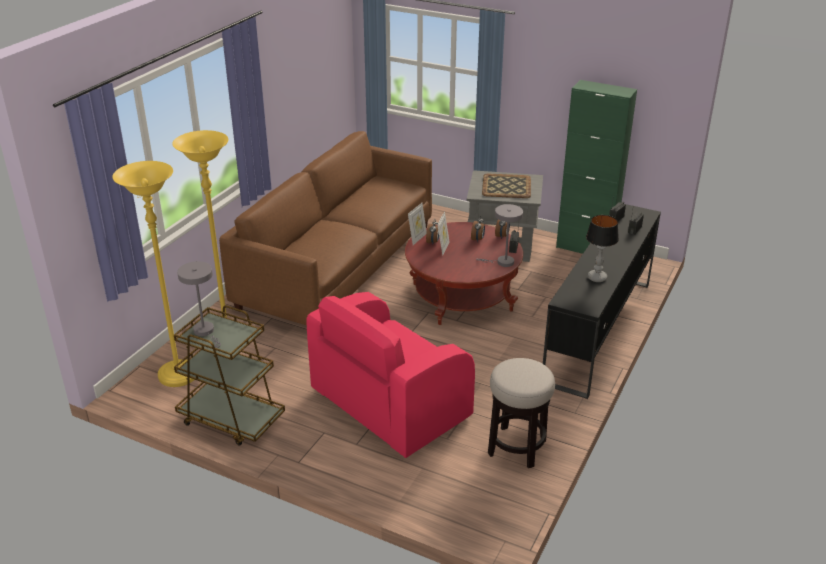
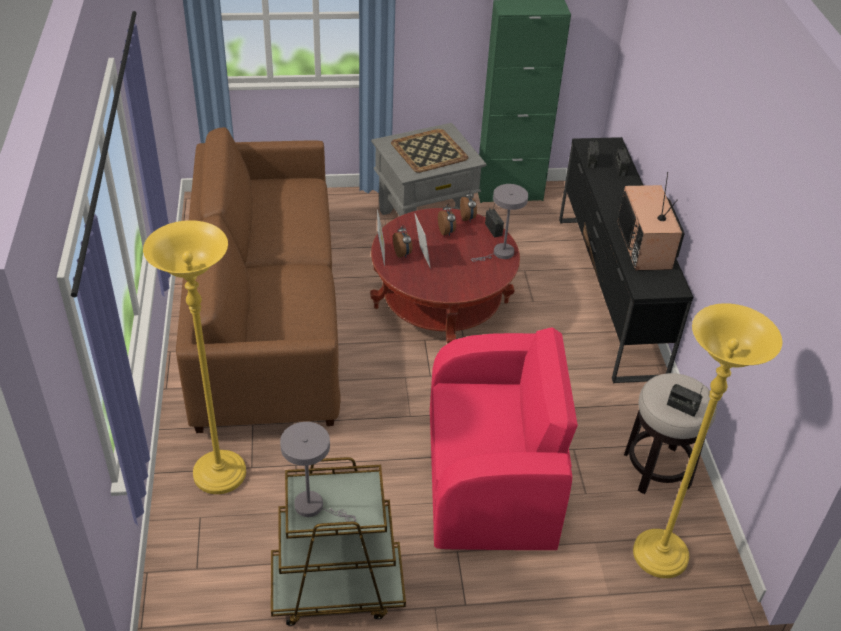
camera: 35 degrees left, 10 degrees up
yellow floor lamp [112,161,195,387] -> yellow floor lamp moved to [633,303,782,578]
pink armchair [307,292,475,458] -> pink armchair turned 105 degrees counterclockwise [430,328,578,550]
table lamp [586,215,619,282] -> television [617,172,685,271]
none -> radio [667,384,703,417]

